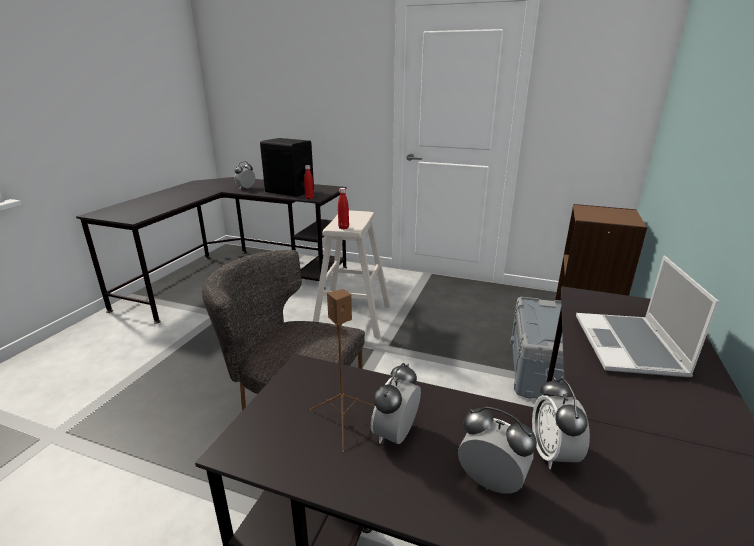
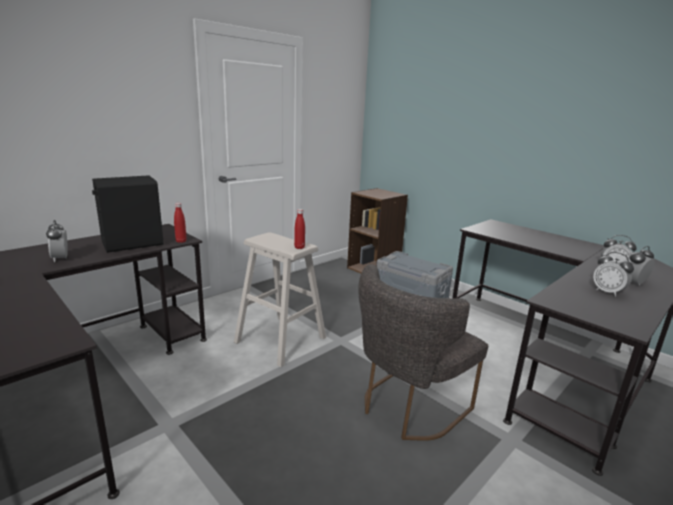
camera: 65 degrees left, 5 degrees down
brown speaker [310,289,375,452] -> none
laptop [576,255,719,377] -> none

